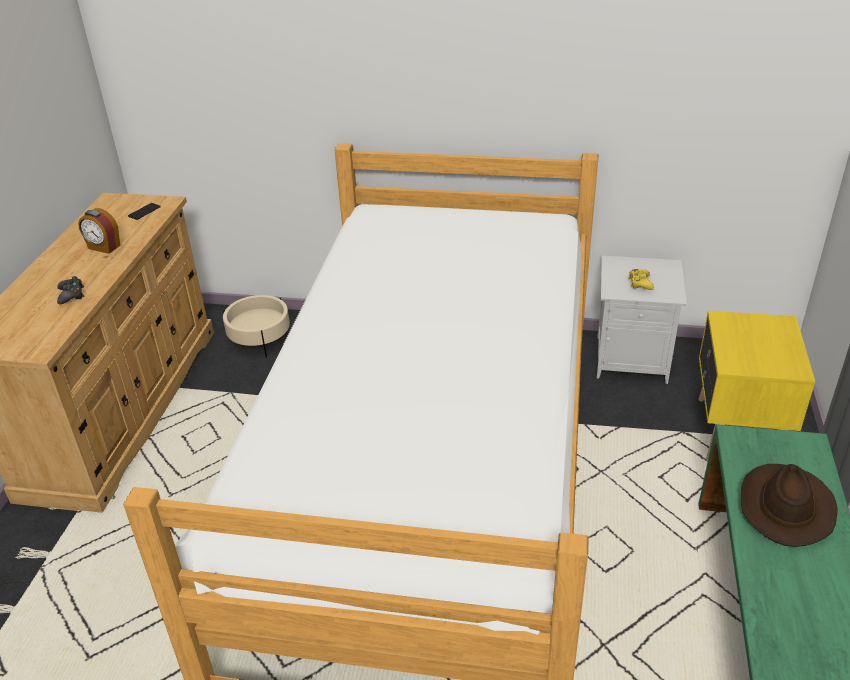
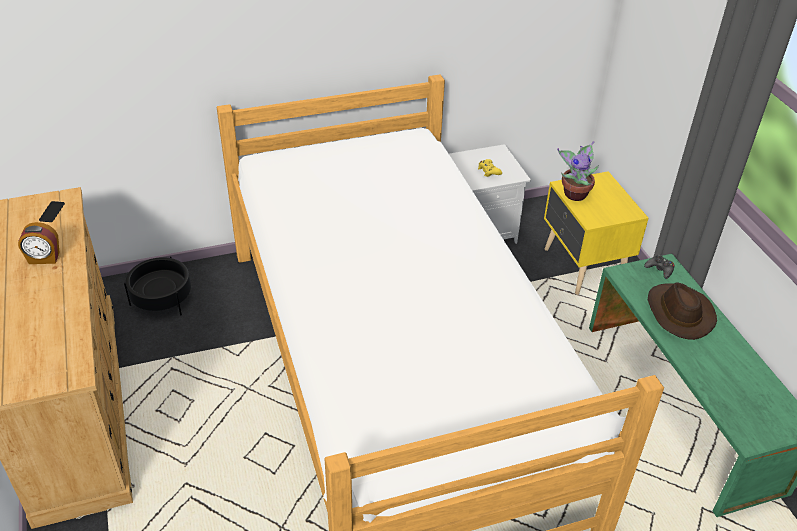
camera: 30 degrees left, 5 degrees up
black game controller [57,276,84,304] -> black game controller moved to [644,254,674,279]
beige planter [223,295,290,357] -> black planter [124,257,191,315]
none -> potted plant [557,141,599,201]

